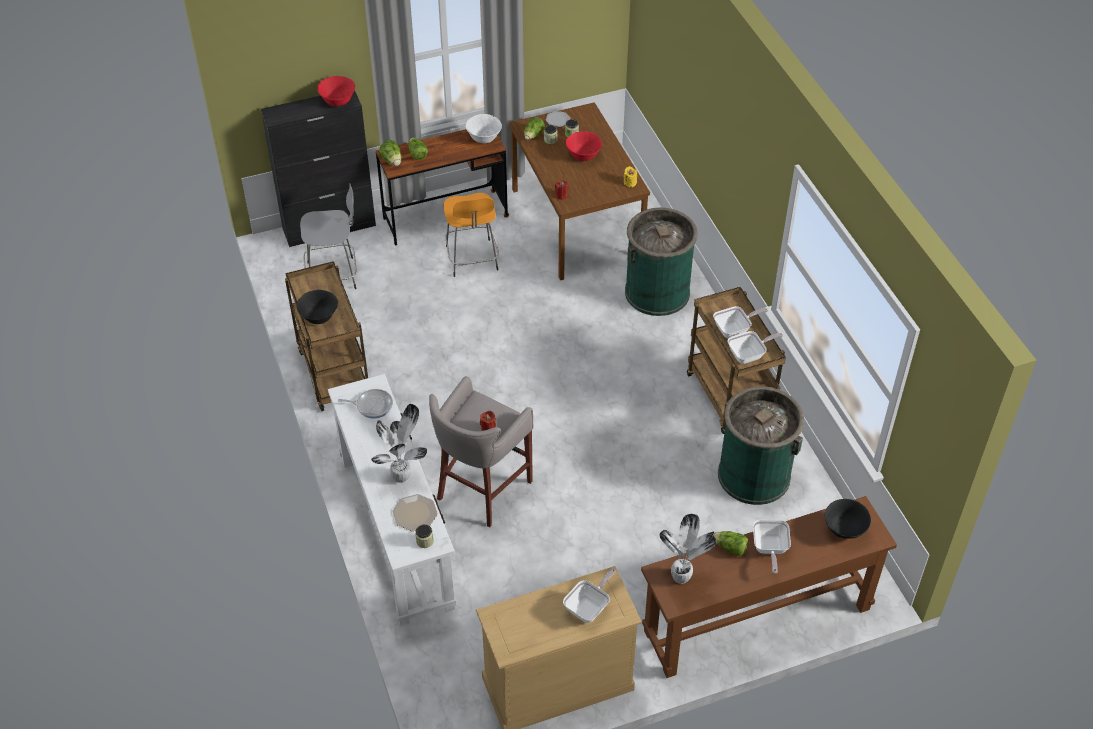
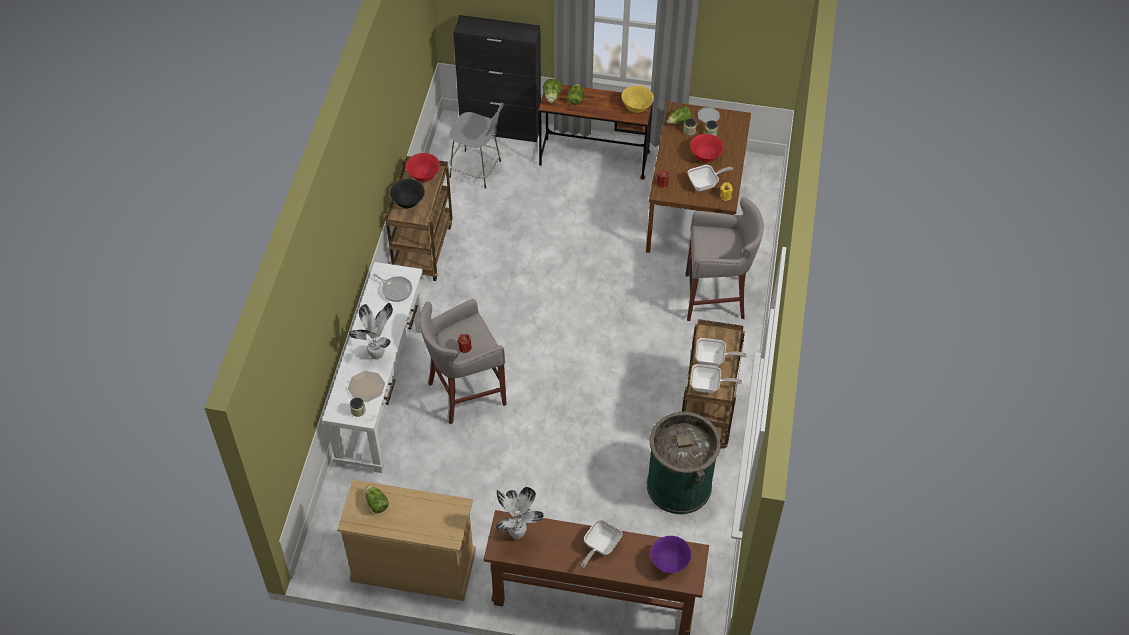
camera: 30 degrees right, 5 degrees up
red bowl [317,76,355,107] -> red bowl moved to [406,153,440,182]
orange stool [443,193,499,277] -> none
white bowl [465,114,502,143] -> yellow bowl [621,85,654,113]
frying pan [563,569,616,623] -> frying pan moved to [687,165,733,191]
green trash can [625,208,698,316] -> grey stool [686,197,764,321]
lettuce [713,531,748,556] -> lettuce moved to [365,485,389,513]
black bowl [825,499,871,539] -> purple bowl [650,536,692,573]

